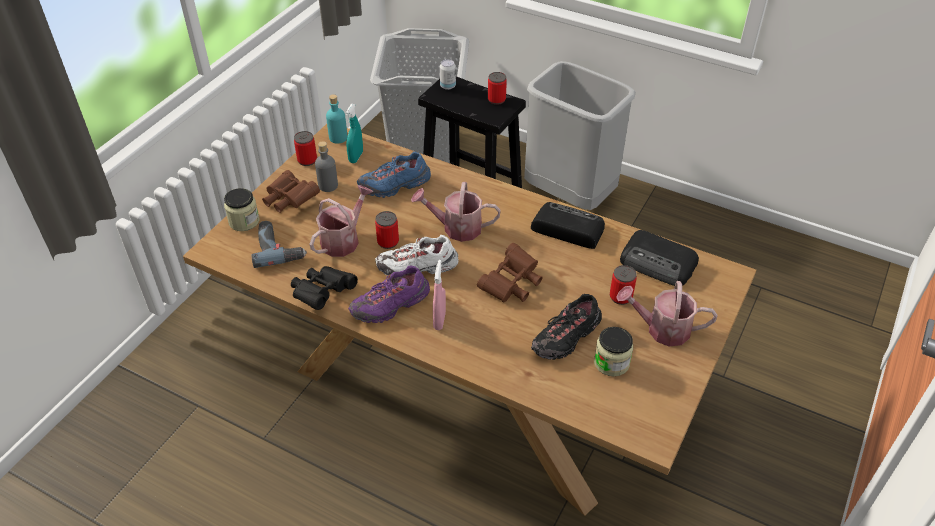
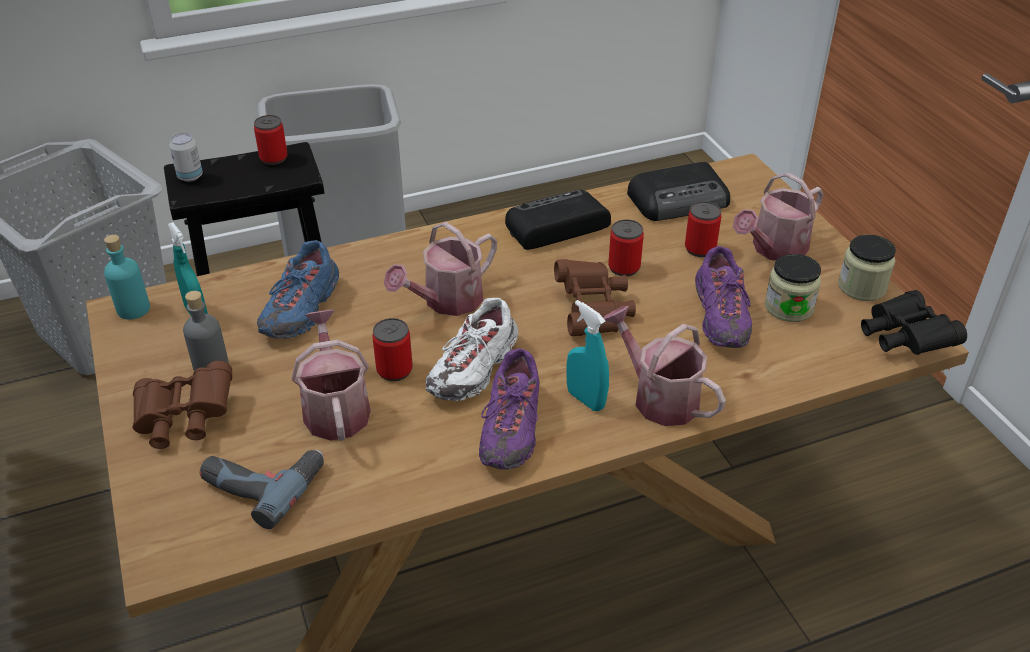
camera: 50 degrees left, 5 degrees down
jar [224,188,260,231] -> jar moved to [838,234,896,301]
black binoculars [291,266,358,310] -> black binoculars moved to [861,290,967,355]
can [294,131,317,166] -> can moved to [608,219,644,276]
pink spray bottle [433,260,446,330] -> turquoise spray bottle [566,300,609,411]
black shoe [531,294,602,360] -> purple shoe [695,246,752,348]
none -> watering can [603,306,726,426]

